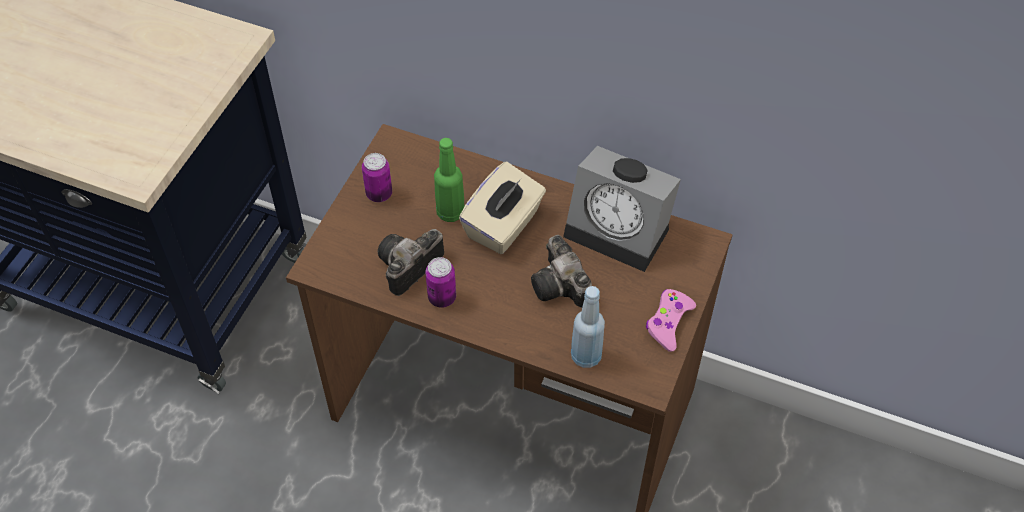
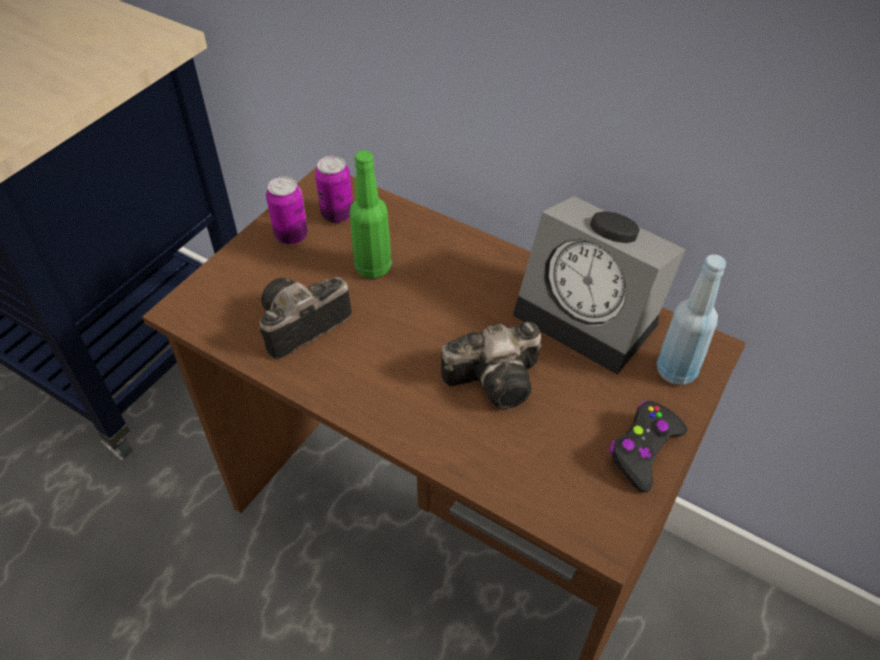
camera: 10 degrees right, 5 degrees down
can [425,257,456,308] -> can moved to [315,156,353,223]
beige tissue box [459,162,546,254] -> none
camera [531,235,592,308] -> camera turned 90 degrees counterclockwise [441,322,541,408]
blue bottle [571,286,605,368] -> blue bottle moved to [657,254,726,385]
pink game controller [646,289,696,352] -> black game controller [610,401,687,492]

